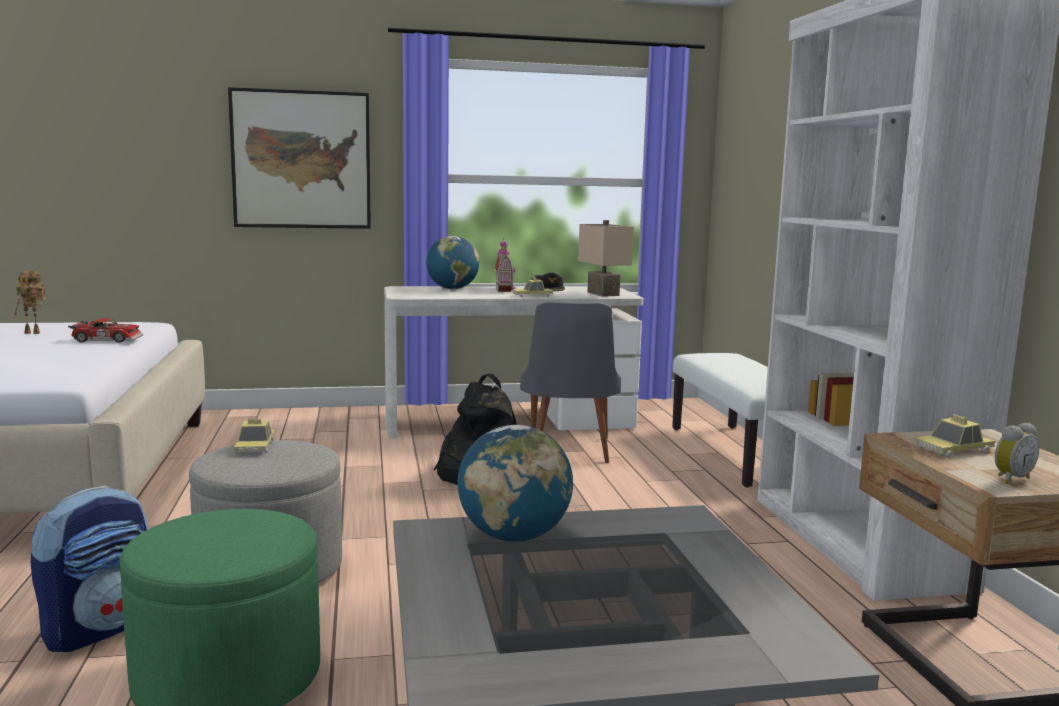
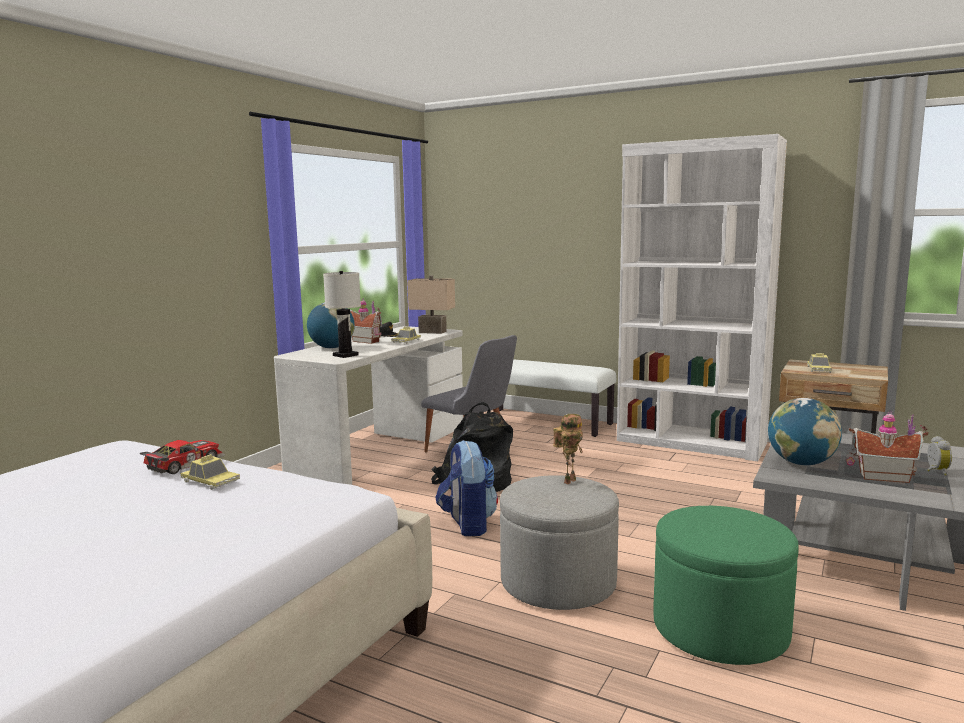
camera: 50 degrees left, 0 degrees up
toy robot [14,271,46,334] -> toy robot moved to [553,414,583,484]
backpack [30,486,149,652] -> backpack moved to [436,440,498,536]
picture [228,87,371,229] -> none
toy car [234,419,275,454] -> toy car moved to [180,454,240,490]
alarm clock [995,423,1039,484] -> alarm clock moved to [927,436,952,476]
none -> white table lamp [323,271,361,358]
none -> toy house [846,410,928,483]

